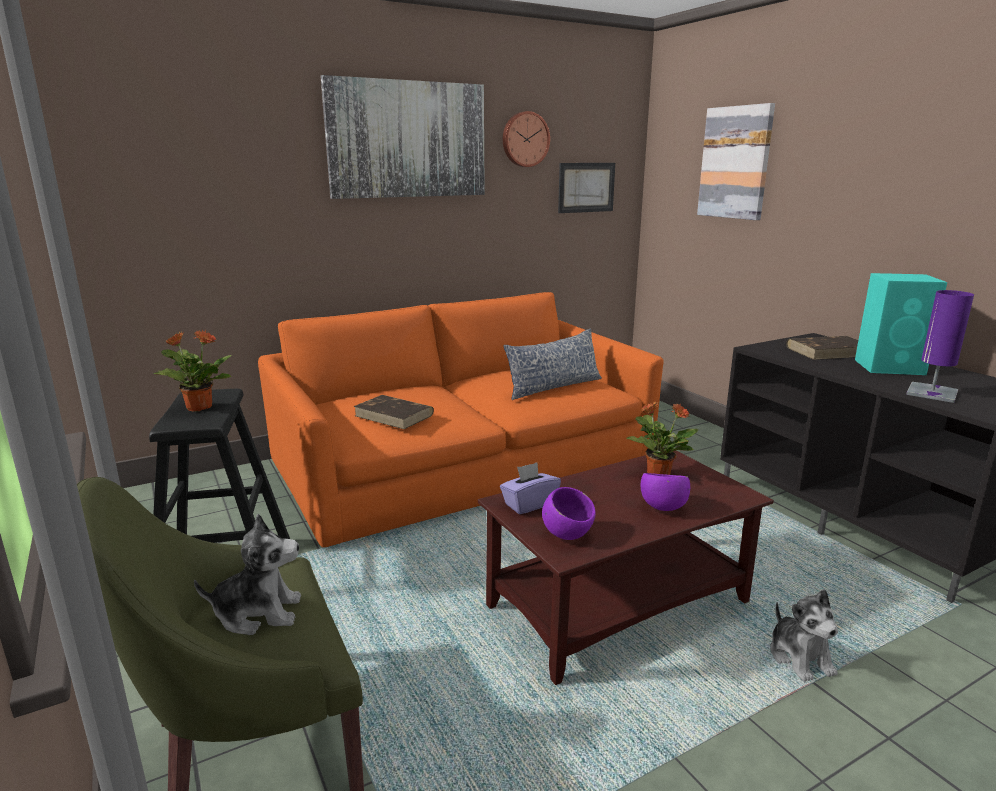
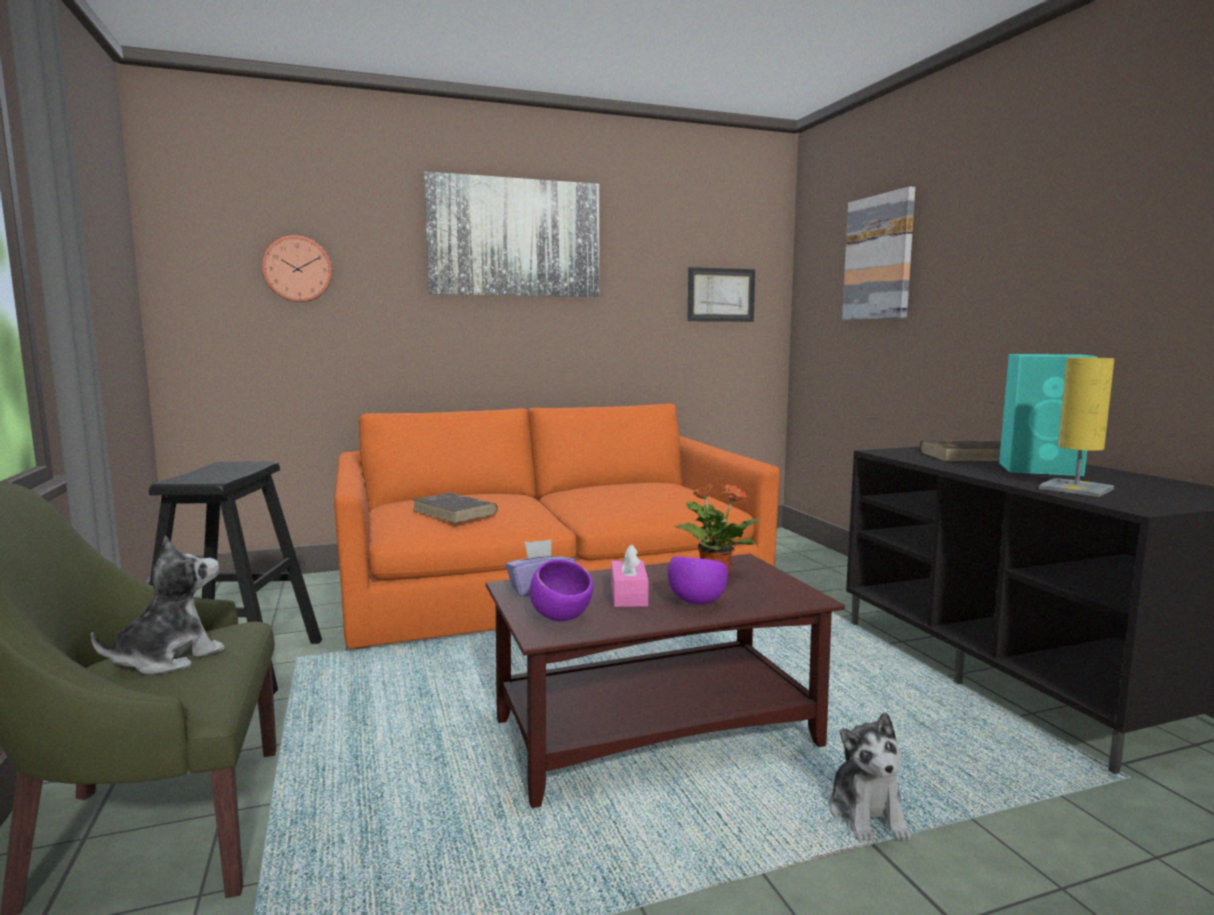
camera: 10 degrees right, 10 degrees down
potted plant [153,330,231,412] -> none
plush toy [194,514,301,635] -> plush toy turned 60 degrees counterclockwise [91,536,225,675]
wall clock [503,111,550,167] -> wall clock moved to [262,235,332,302]
pillow [503,328,602,400] -> none
purple table lamp [906,290,974,403] -> yellow table lamp [1039,357,1115,497]
none -> pink tissue box [611,545,649,607]

